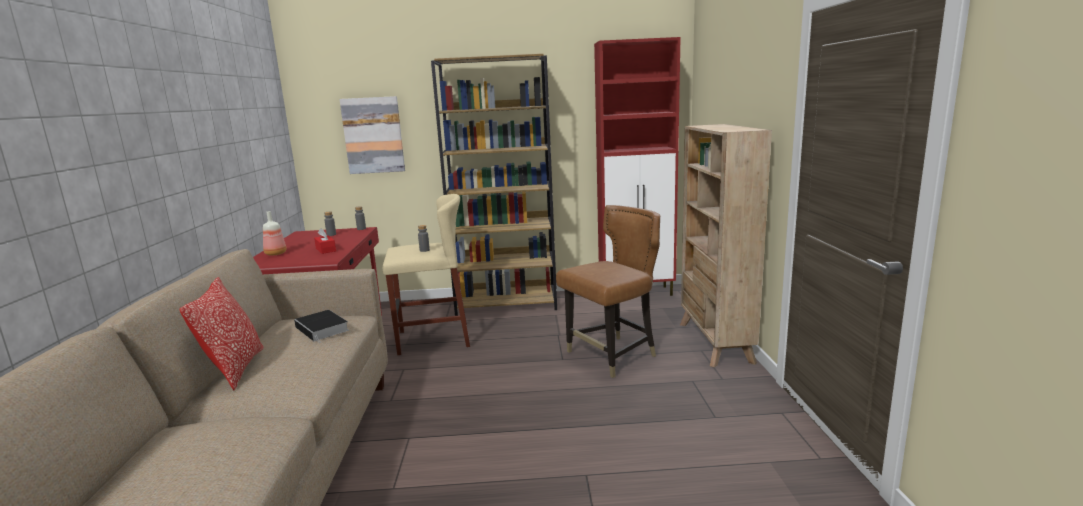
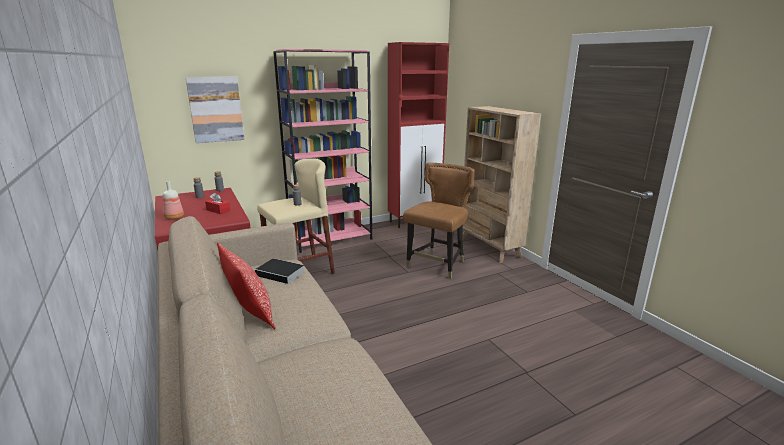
camera: 25 degrees left, 5 degrees up
brown bookcase [431,54,557,316] -> pink bookcase [273,49,372,253]

